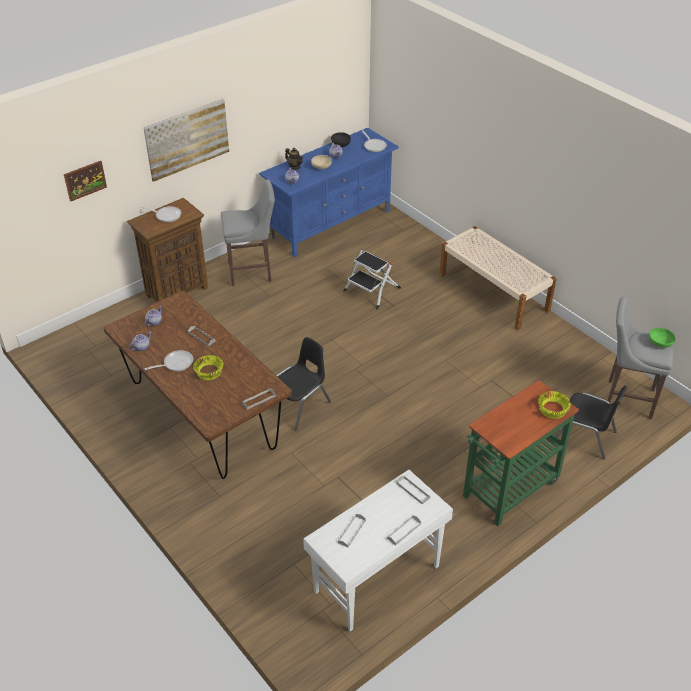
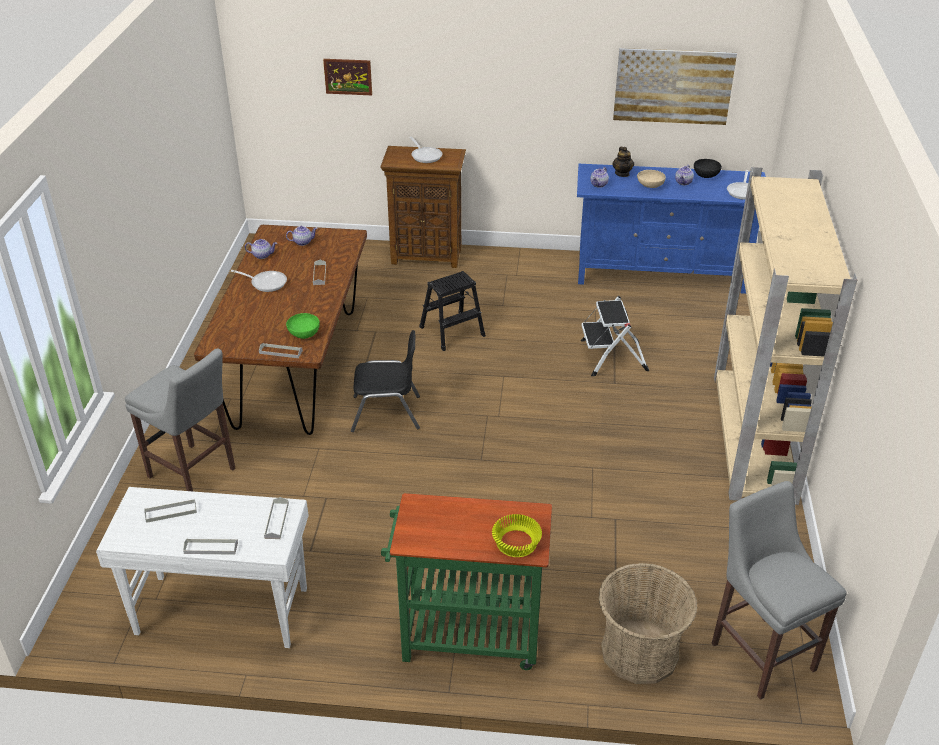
camera: 45 degrees right, 5 degrees down
picture [144,99,229,182] -> picture moved to [613,48,737,125]
yellow bowl [193,355,223,380] -> none
grey stool [221,179,275,286] -> grey stool moved to [125,348,236,491]
beige bench [439,226,557,331] -> beige bookcase [714,167,857,505]
black chair [556,386,627,459] -> basket [598,563,698,684]
green bowl [649,328,675,348] -> green bowl moved to [286,313,320,339]
none -> black step ladder [419,271,486,351]

